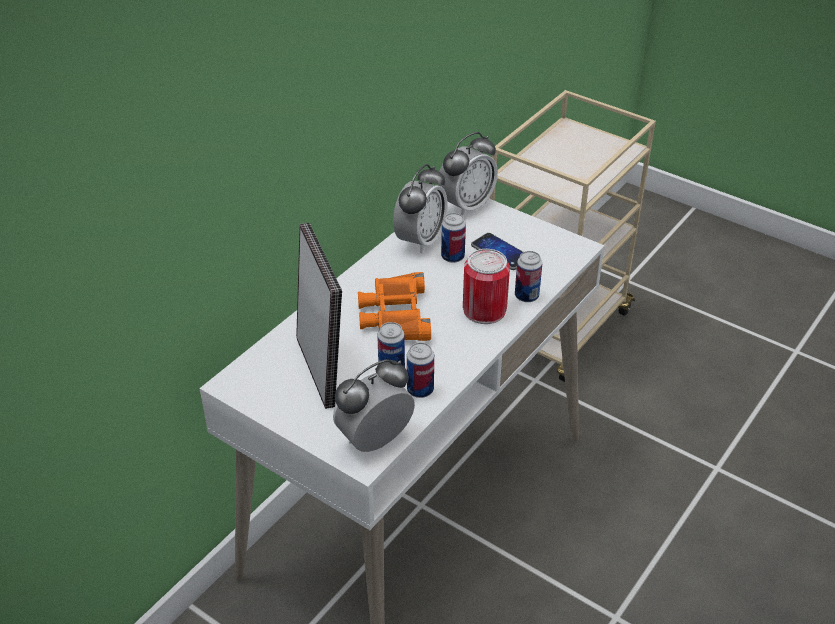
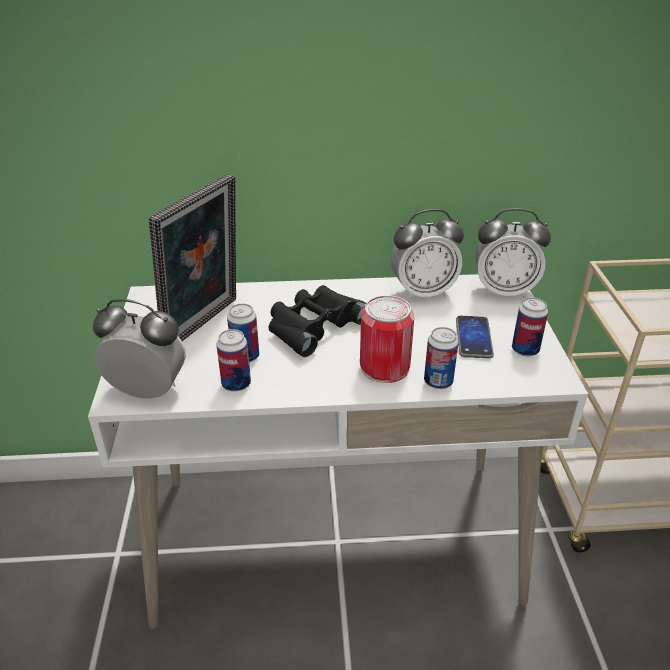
camera: 50 degrees right, 5 degrees down
orange binoculars [358,272,431,341] -> black binoculars [269,285,366,357]
can [441,213,466,263] -> can moved to [512,297,548,356]

